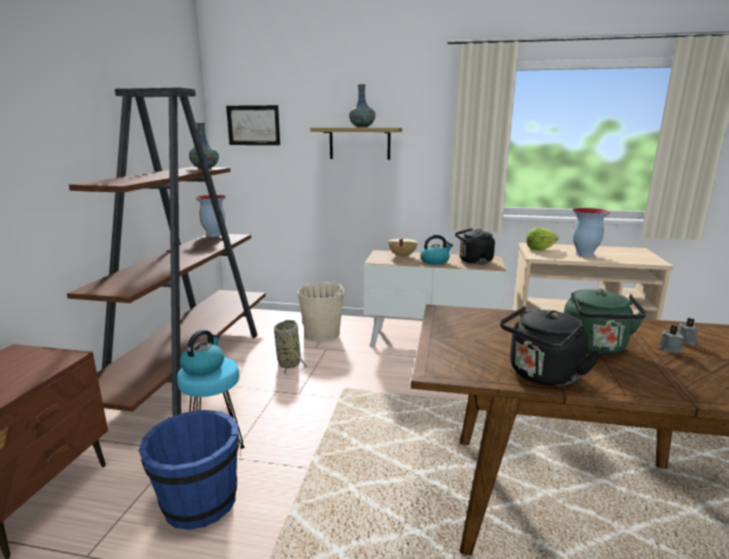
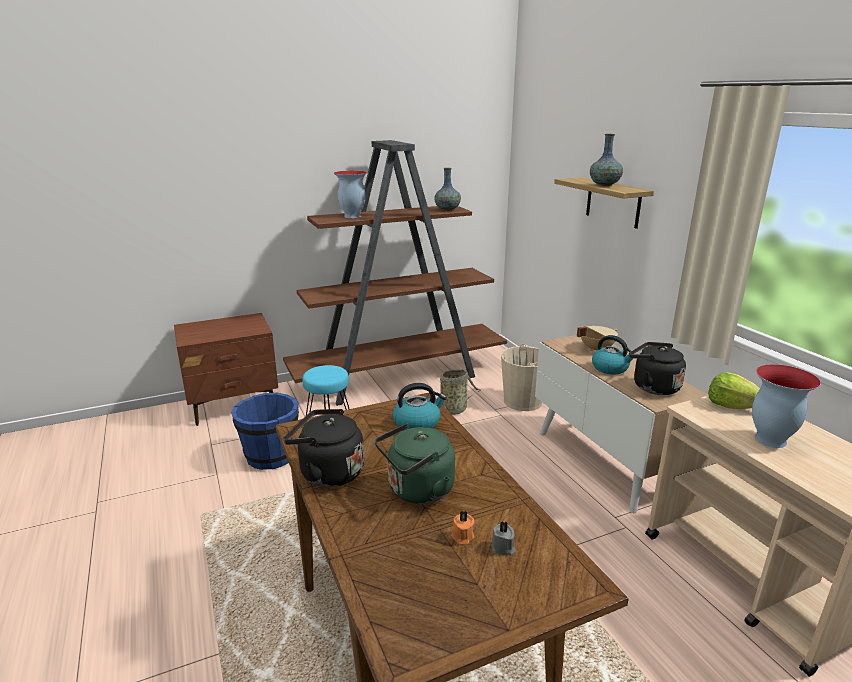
camera: 55 degrees right, 5 degrees up
kettle [180,330,224,376] -> kettle moved to [393,383,447,429]
vase [195,195,226,237] -> vase moved to [334,170,367,218]
picture [226,105,280,145] -> none
grey candle [658,325,684,353] -> orange candle [451,510,474,546]

